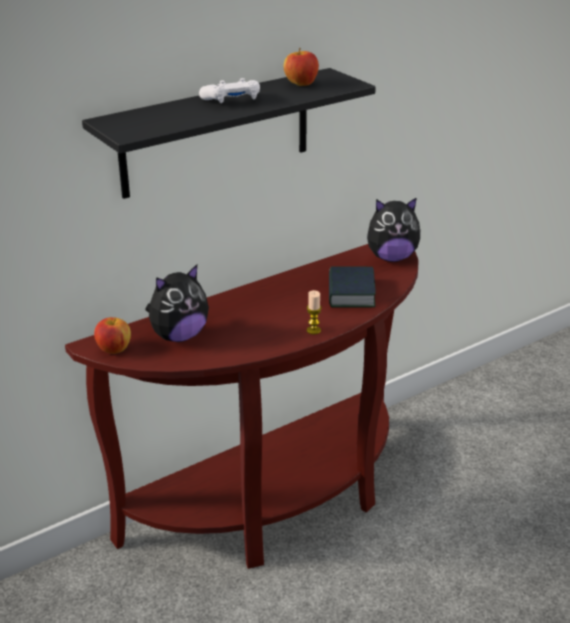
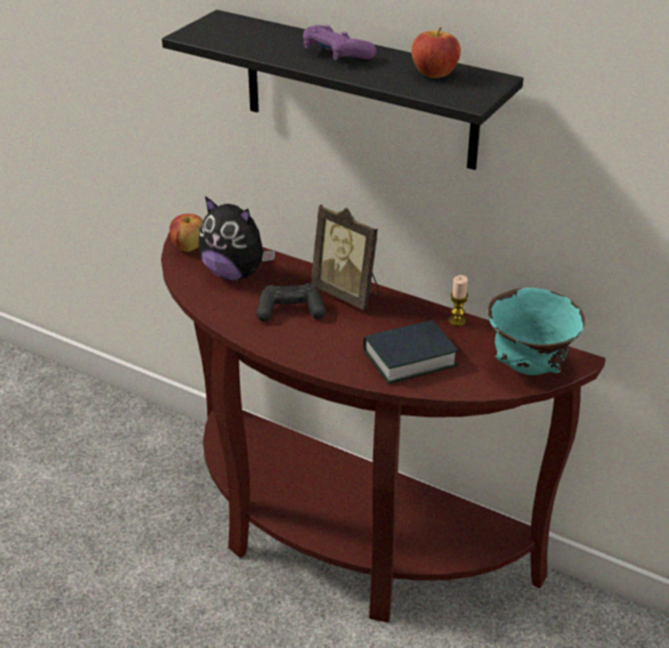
camera: 65 degrees right, 5 degrees up
white game controller [199,78,260,103] -> purple game controller [303,25,376,60]
candle [307,290,322,334] -> candle moved to [449,275,468,326]
plush toy [367,197,421,262] -> turquoise bowl [488,288,585,375]
none -> black game controller [256,283,326,322]
none -> picture frame [311,205,380,311]

